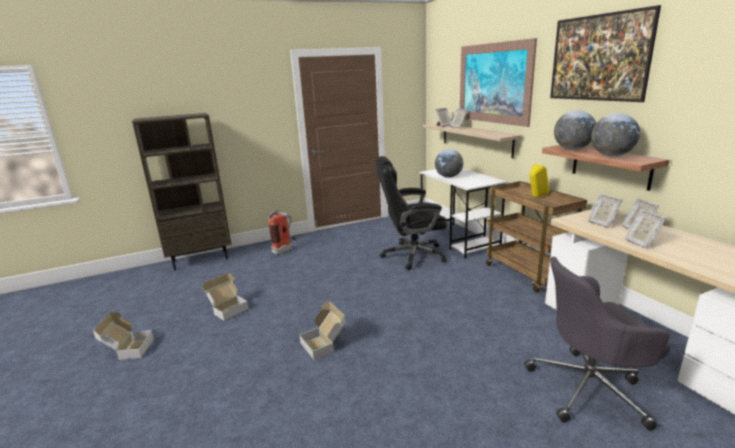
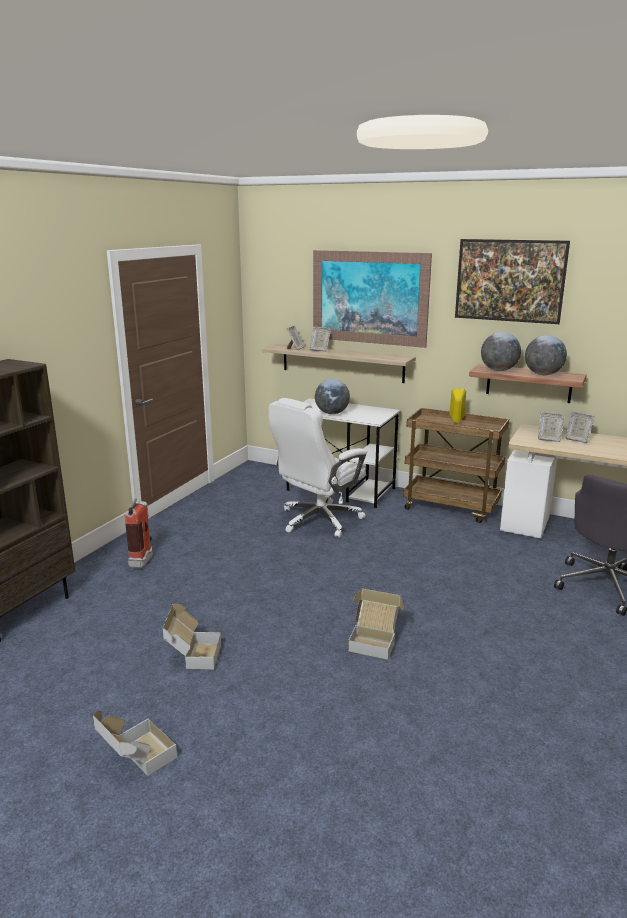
camera: 40 degrees left, 0 degrees up
black office chair [376,156,447,270] -> white office chair [269,398,367,538]
picture frame [625,209,666,249] -> none

